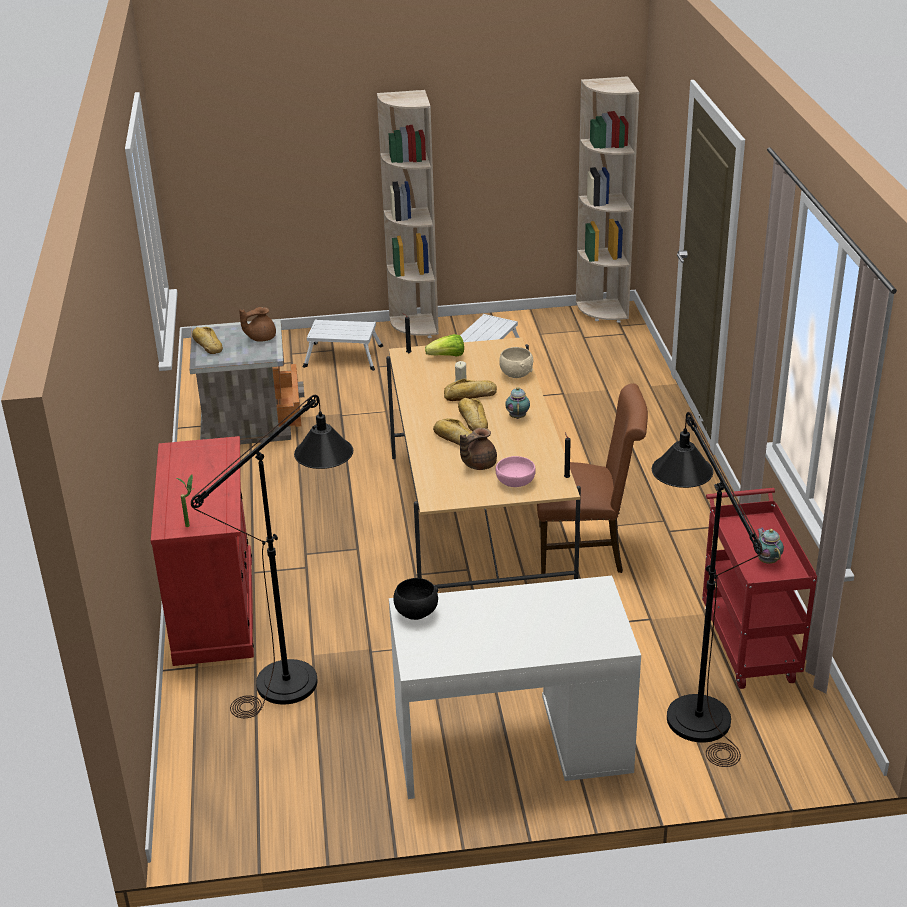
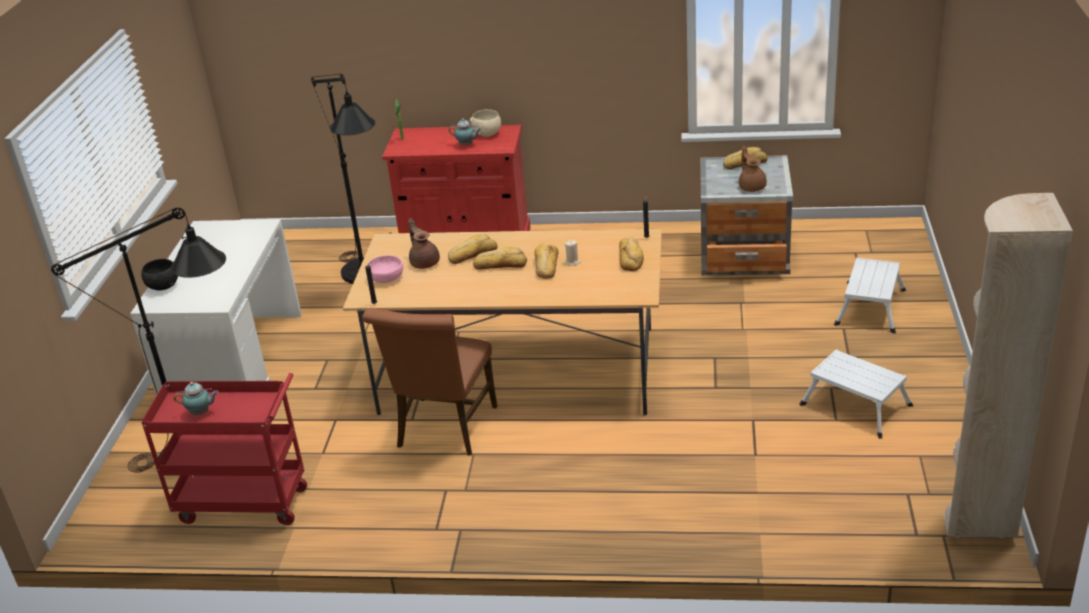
camera: 105 degrees right, 0 degrees up
beige bookcase [377,90,439,338] -> none
black bowl [393,578,439,620] -> black bowl moved to [141,259,178,291]
lettuce [425,334,464,356] -> bread [619,237,644,271]
beige bowl [499,347,533,378] -> beige bowl moved to [470,109,501,137]
teapot [505,387,530,419] -> teapot moved to [449,118,481,145]

